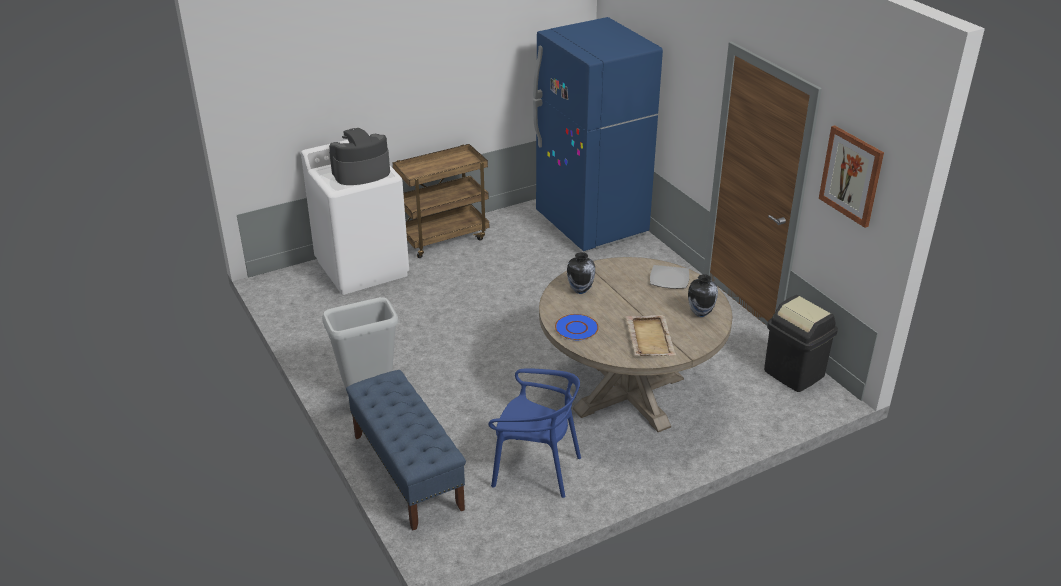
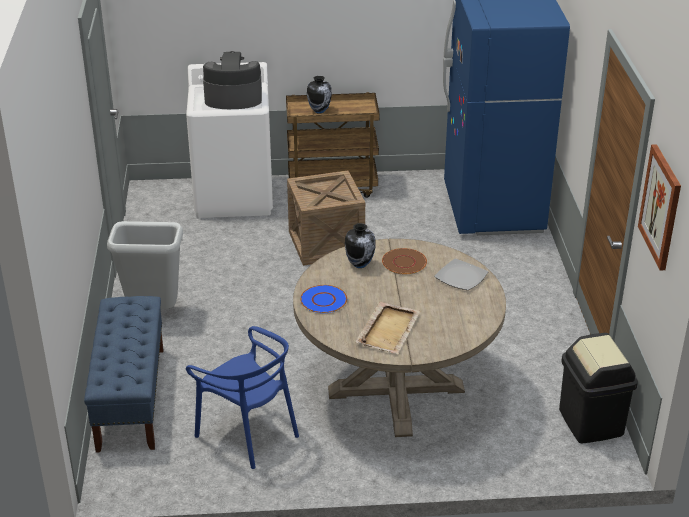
camera: 25 degrees right, 0 degrees up
vase [688,274,718,317] -> vase moved to [307,76,332,114]
none -> crate [287,171,365,266]
none -> brown plate [382,248,427,274]

